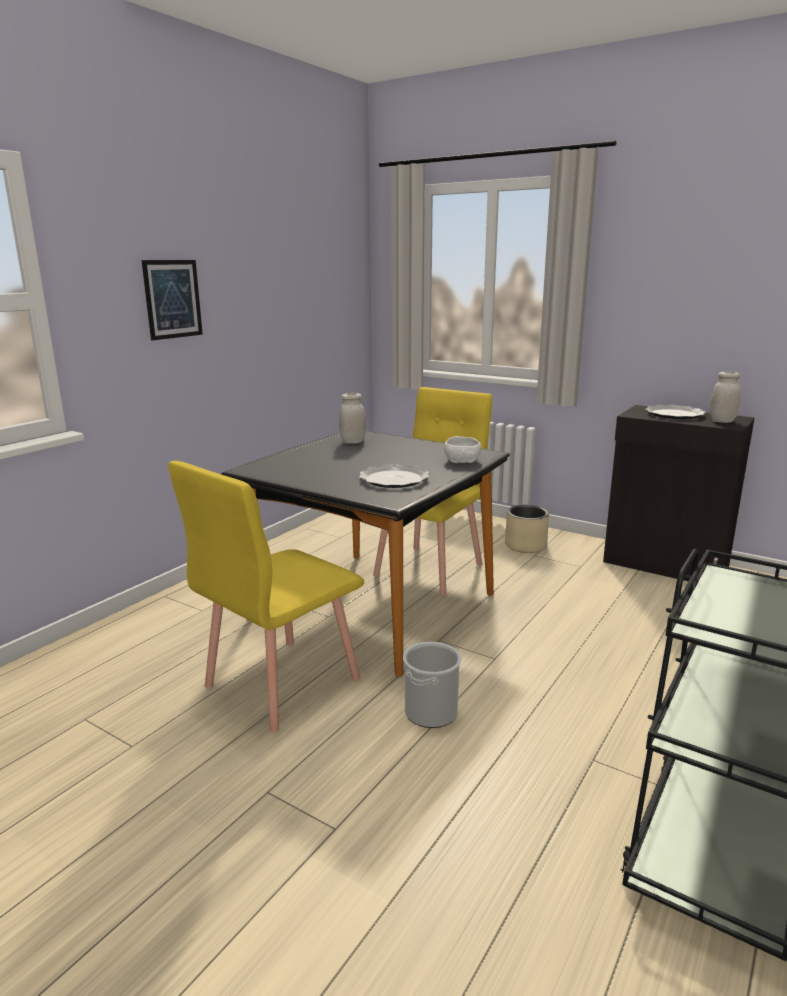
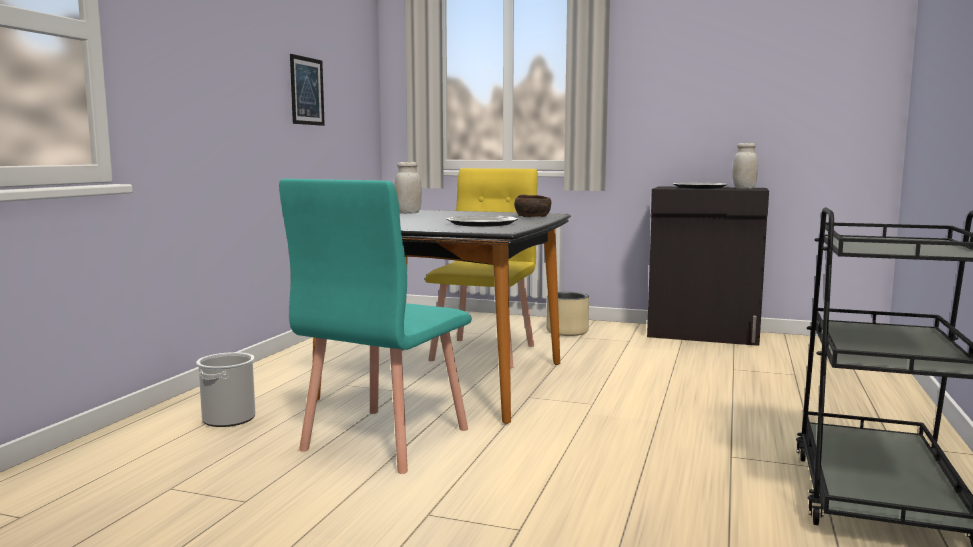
camera: 15 degrees left, 10 degrees down
picture [141,260,203,340] -> picture moved to [290,54,325,126]
yellow chair [168,461,364,732] -> turquoise chair [279,179,472,474]
bucket [403,642,461,728] -> bucket moved to [196,352,256,427]
white bowl [444,436,481,463] -> brown bowl [514,194,551,217]

